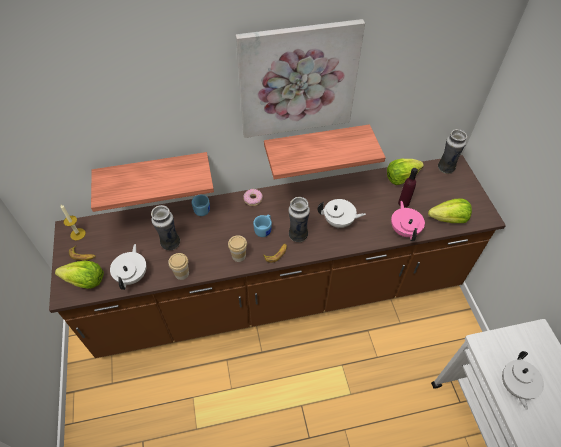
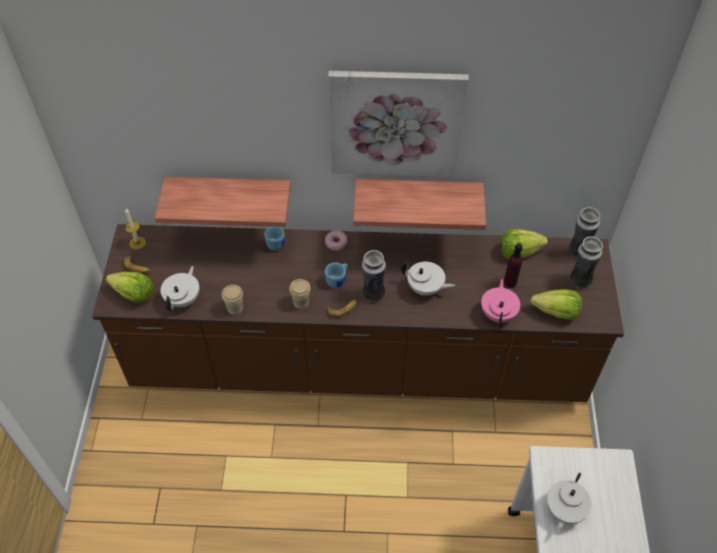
camera: 15 degrees right, 0 degrees up
vase [151,205,180,250] -> vase moved to [570,236,603,288]

